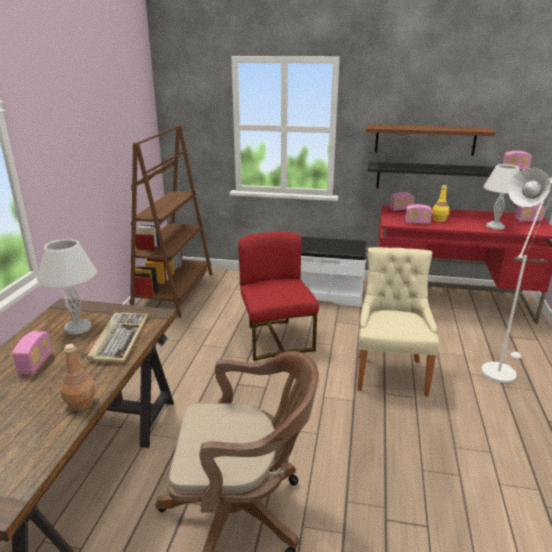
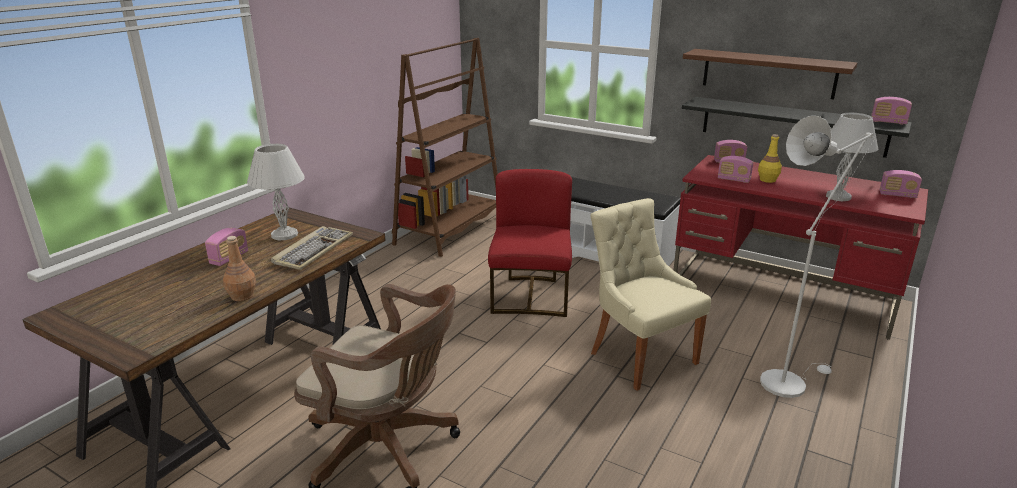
camera: 20 degrees right, 0 degrees up
beige chair [357,247,439,396] -> beige chair turned 60 degrees counterclockwise [591,198,711,391]

